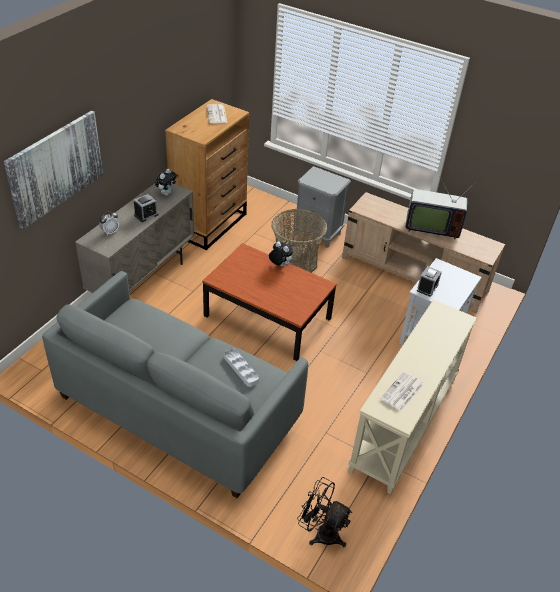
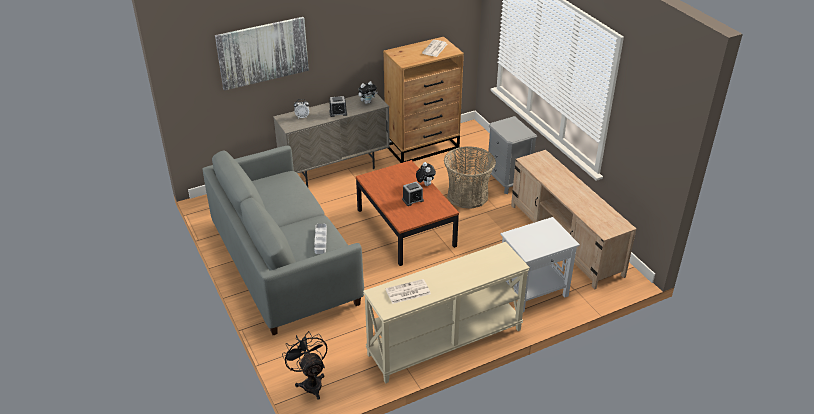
camera: 35 degrees right, 5 degrees down
television [405,176,477,239] -> none
alarm clock [417,266,442,297] -> alarm clock moved to [402,181,424,206]

